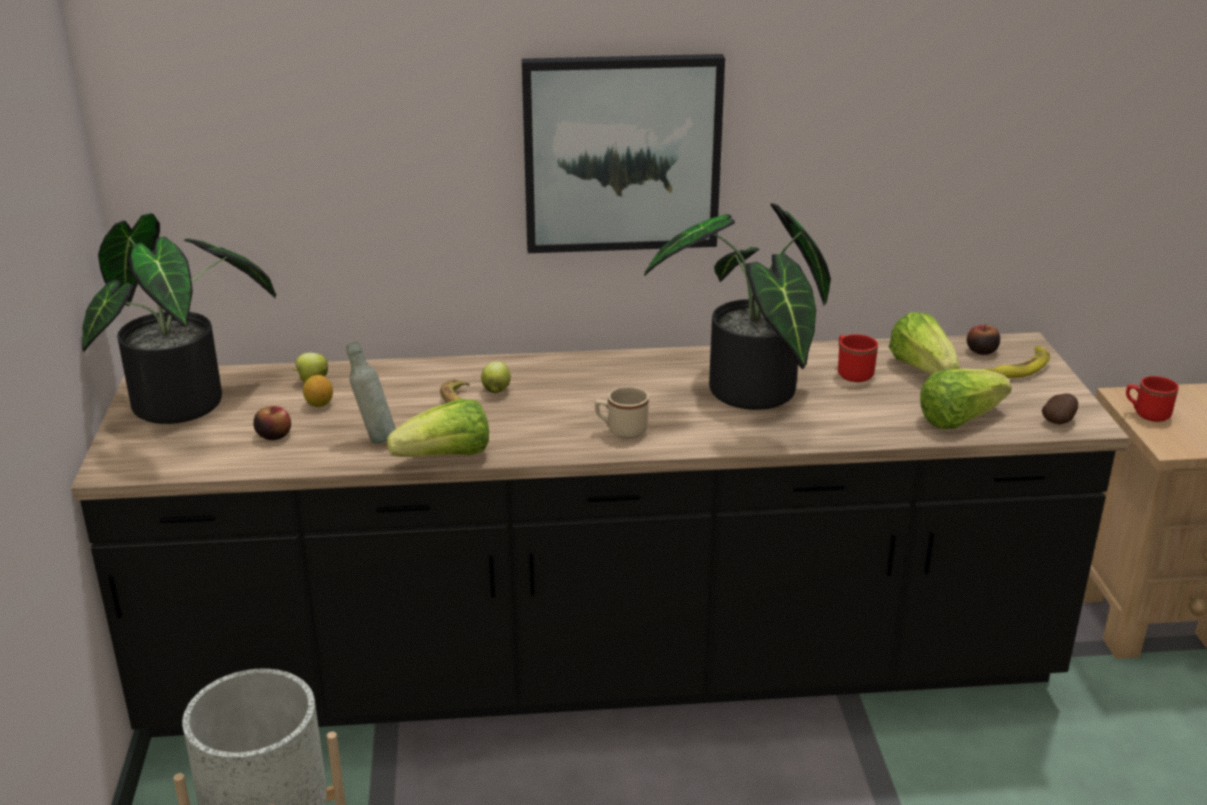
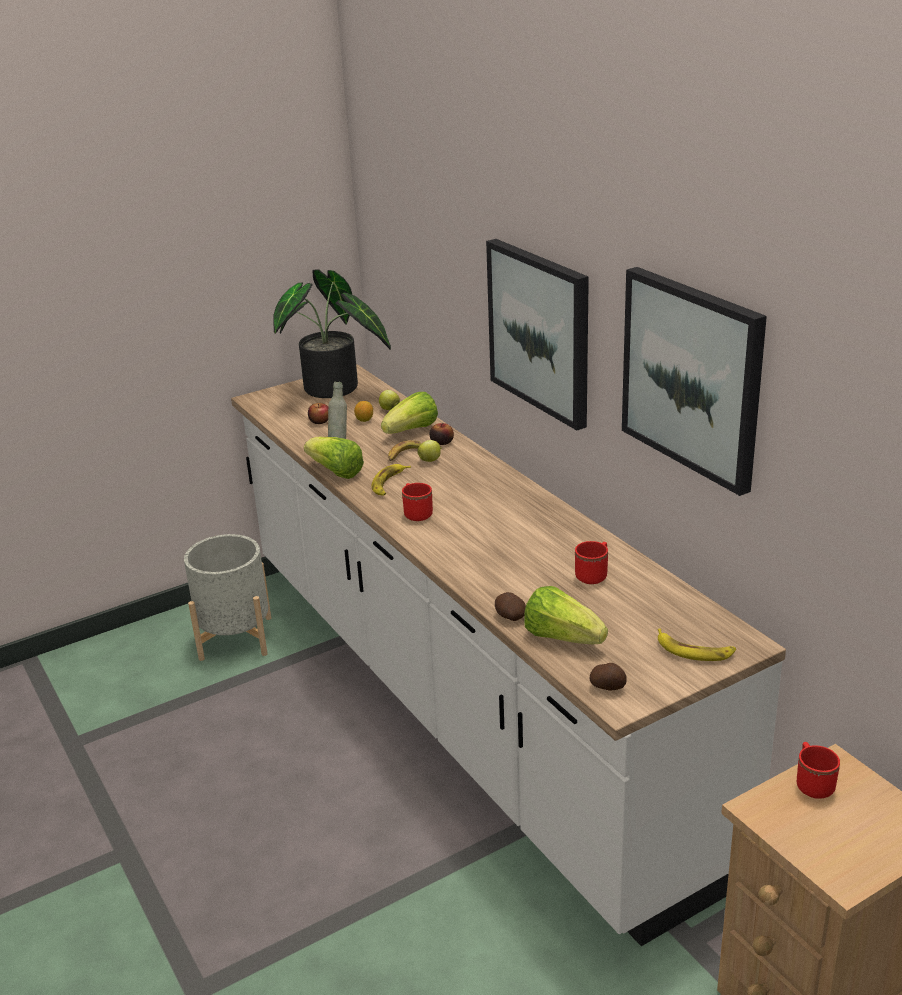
camera: 65 degrees right, 0 degrees up
black counter [71,332,1129,737] -> white counter [231,364,786,946]
beige mug [595,387,649,439] -> red mug [402,483,433,521]
potted plant [644,203,831,410] -> none
lettuce [889,312,960,375] -> lettuce moved to [381,392,438,434]
apple [967,324,1000,355] -> apple moved to [430,423,454,445]
none -> banana [372,464,411,496]
none -> potato [495,592,526,621]
none -> picture [622,267,767,496]

